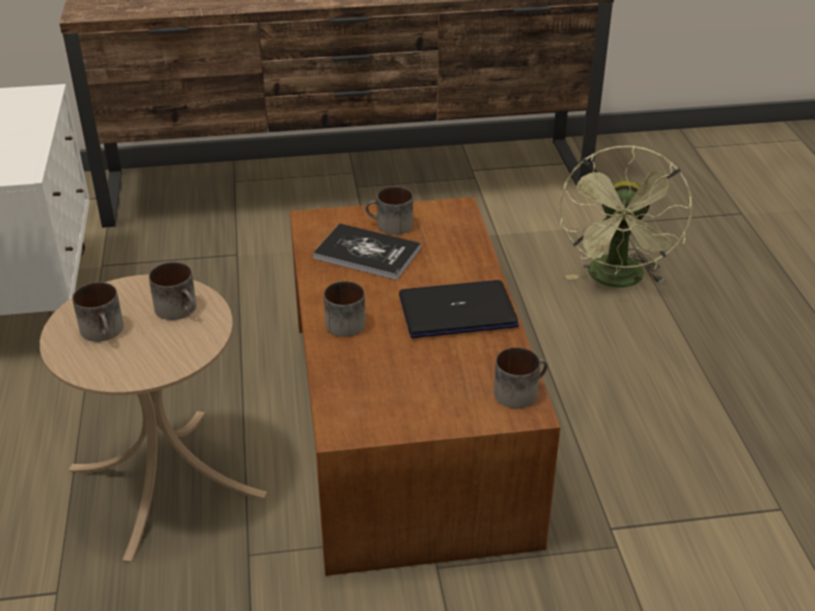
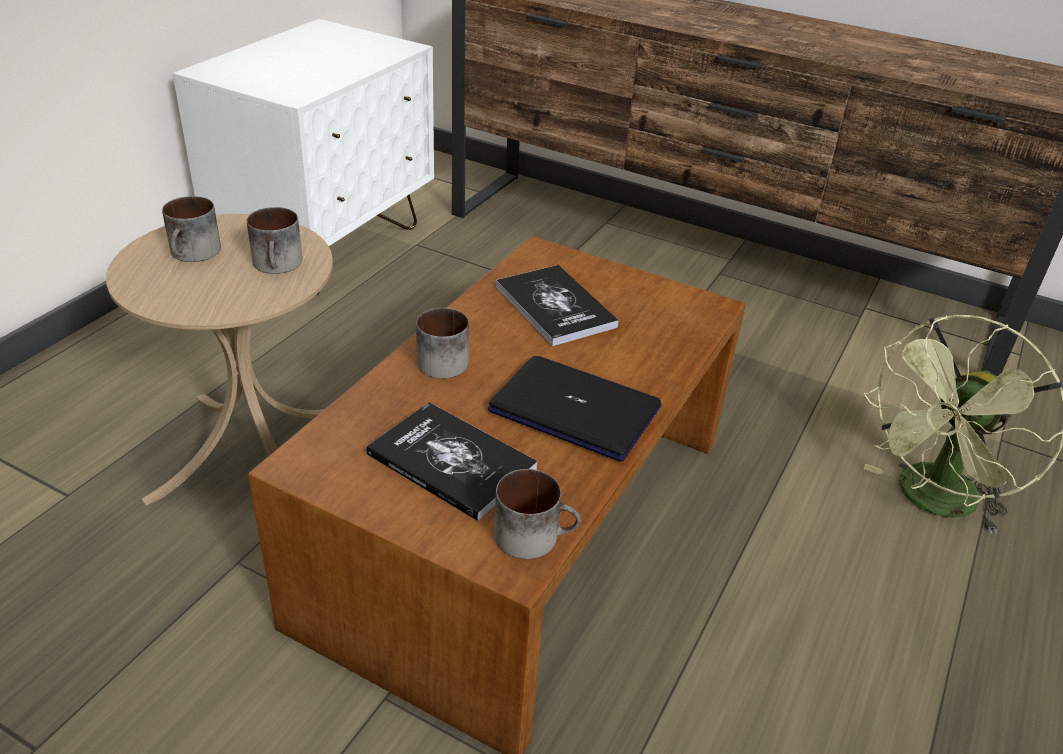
camera: 35 degrees right, 0 degrees up
mug [365,186,413,235] -> none
none -> book [366,402,538,521]

